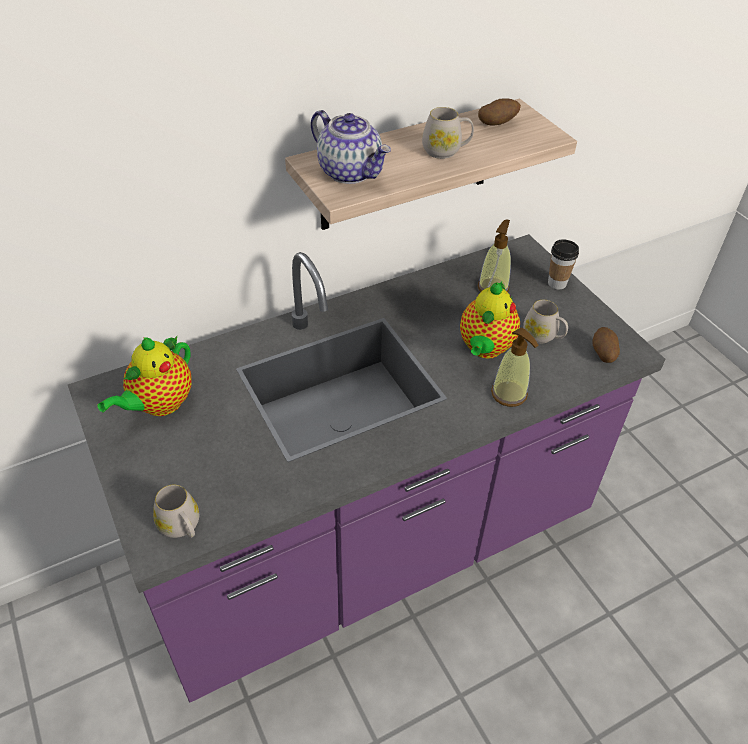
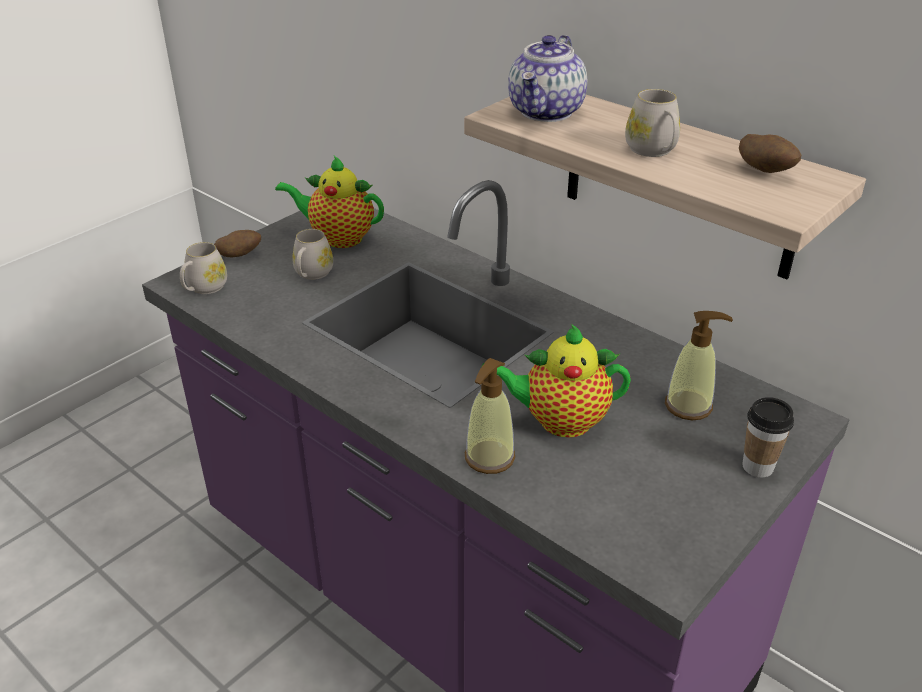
camera: 70 degrees right, 10 degrees down
white mug [523,300,568,343] -> white mug moved to [292,229,333,280]
potato [592,327,620,363] -> potato moved to [214,230,261,257]

